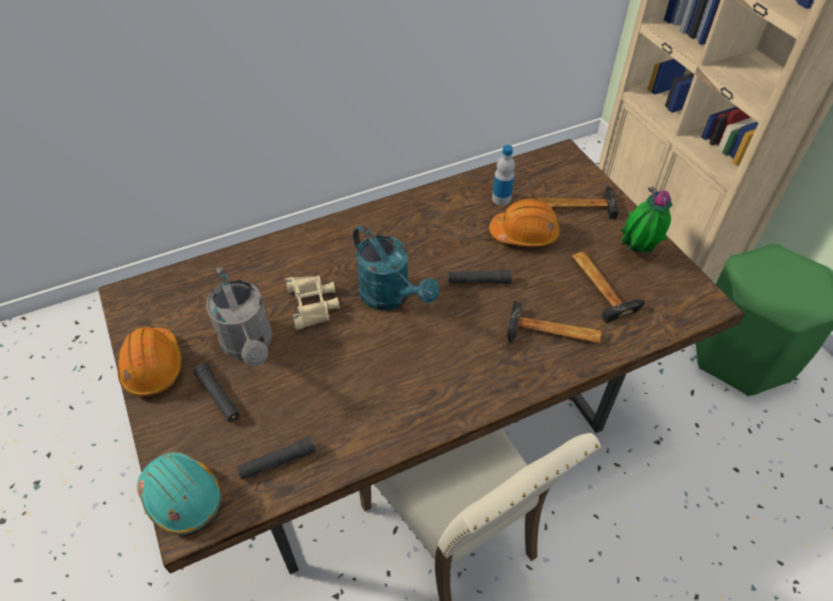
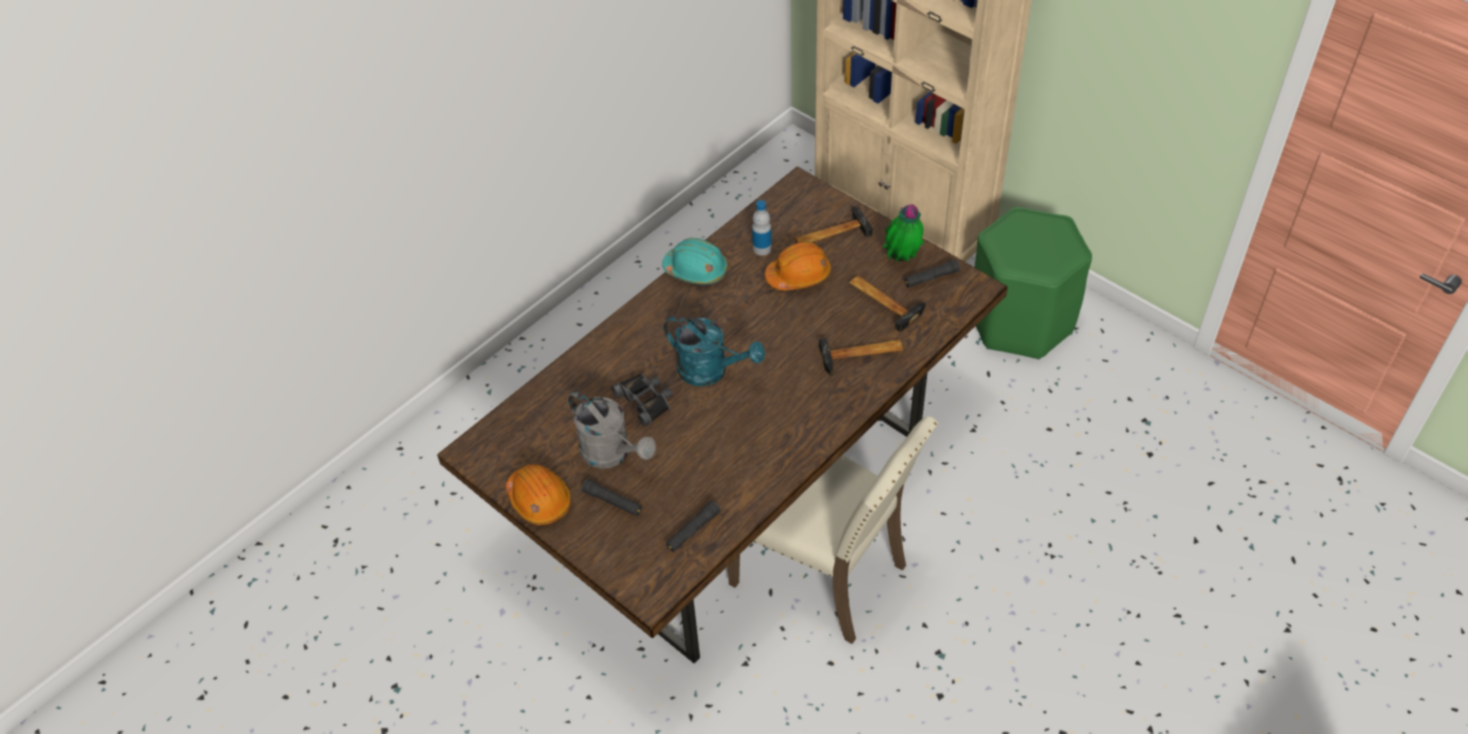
camera: 20 degrees left, 0 degrees up
turquoise hard hat [137,452,222,535] -> turquoise hard hat moved to [662,238,728,284]
beige binoculars [285,275,340,330] -> black binoculars [611,373,673,427]
black flashlight [448,270,512,284] -> black flashlight moved to [904,259,960,287]

